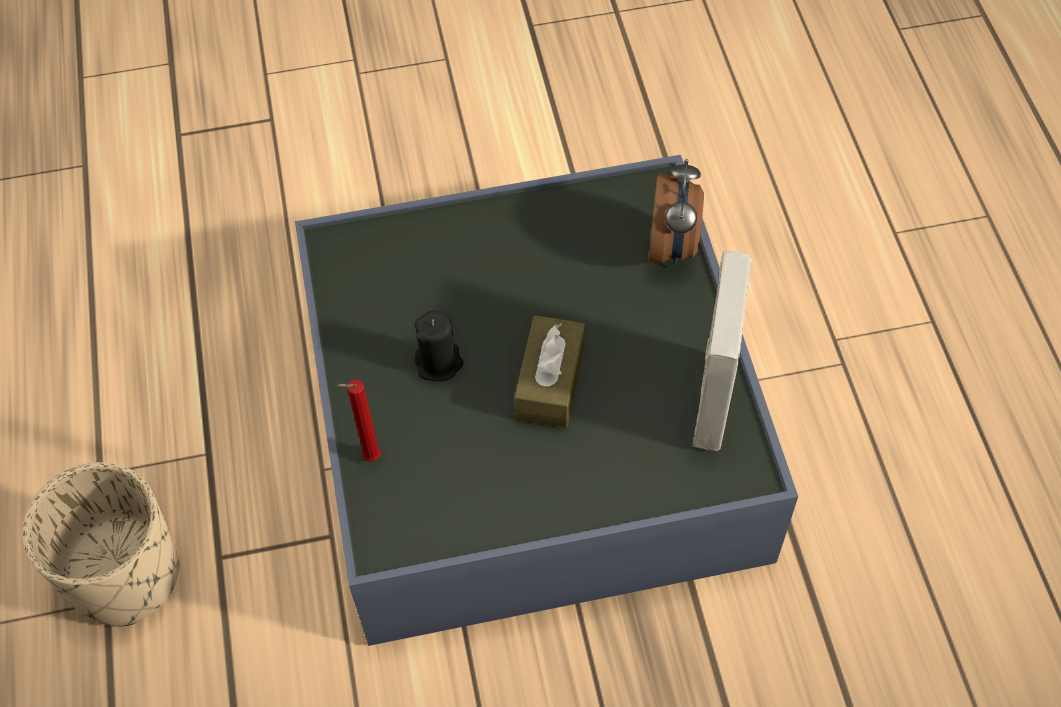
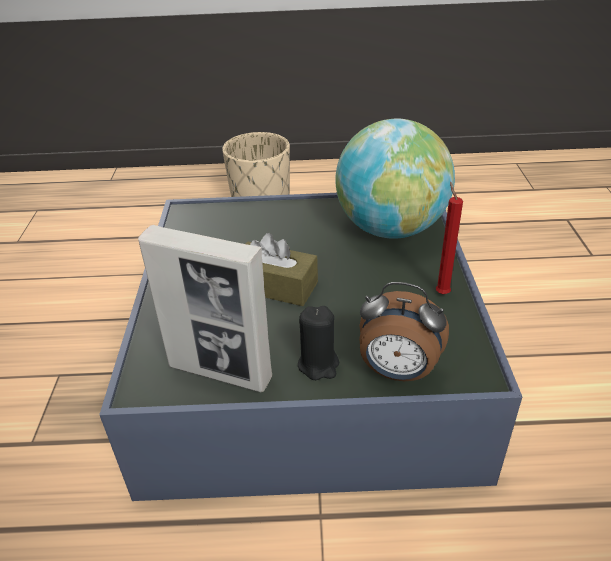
camera: 100 degrees right, 20 degrees down
red candle [337,379,381,462] -> red candle moved to [436,182,463,294]
black candle [415,310,463,381] -> black candle moved to [298,306,339,380]
none -> globe [335,119,455,239]

